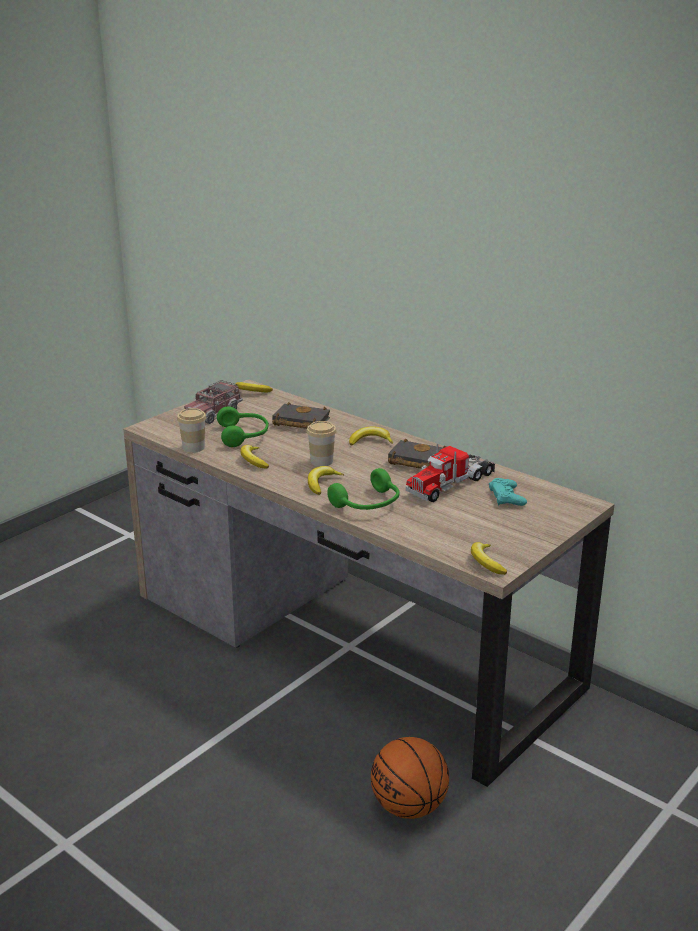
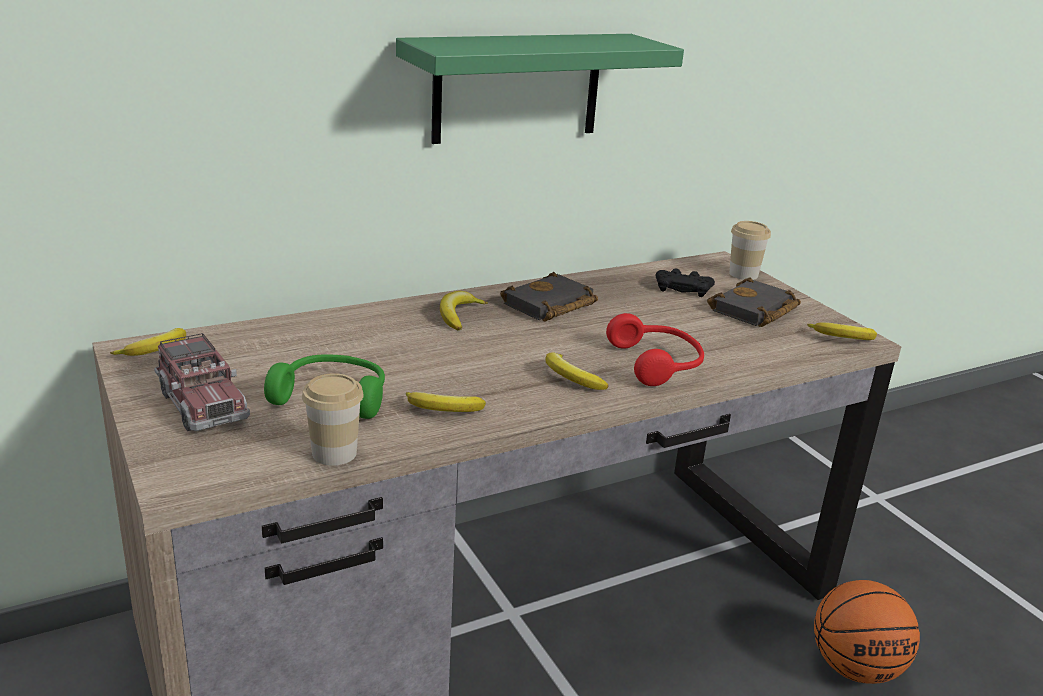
camera: 70 degrees left, 0 degrees up
black book [272,402,330,429] -> black book moved to [707,277,801,327]
cup [307,421,337,467] -> cup moved to [729,221,771,280]
green headphones [327,468,400,510] -> red headphones [606,313,704,386]
toy truck [406,444,495,502] -> none
turquoise game controller [489,478,527,506] -> black game controller [655,269,715,297]
none -> green shelf [396,34,684,144]

